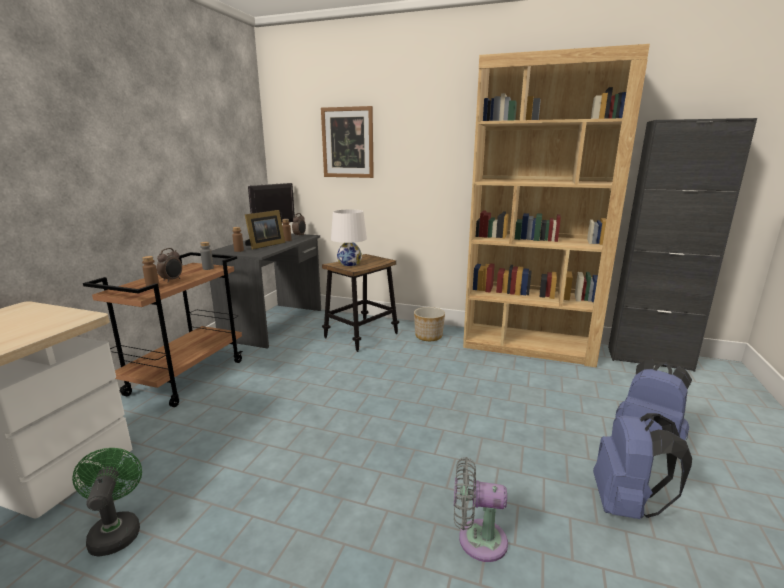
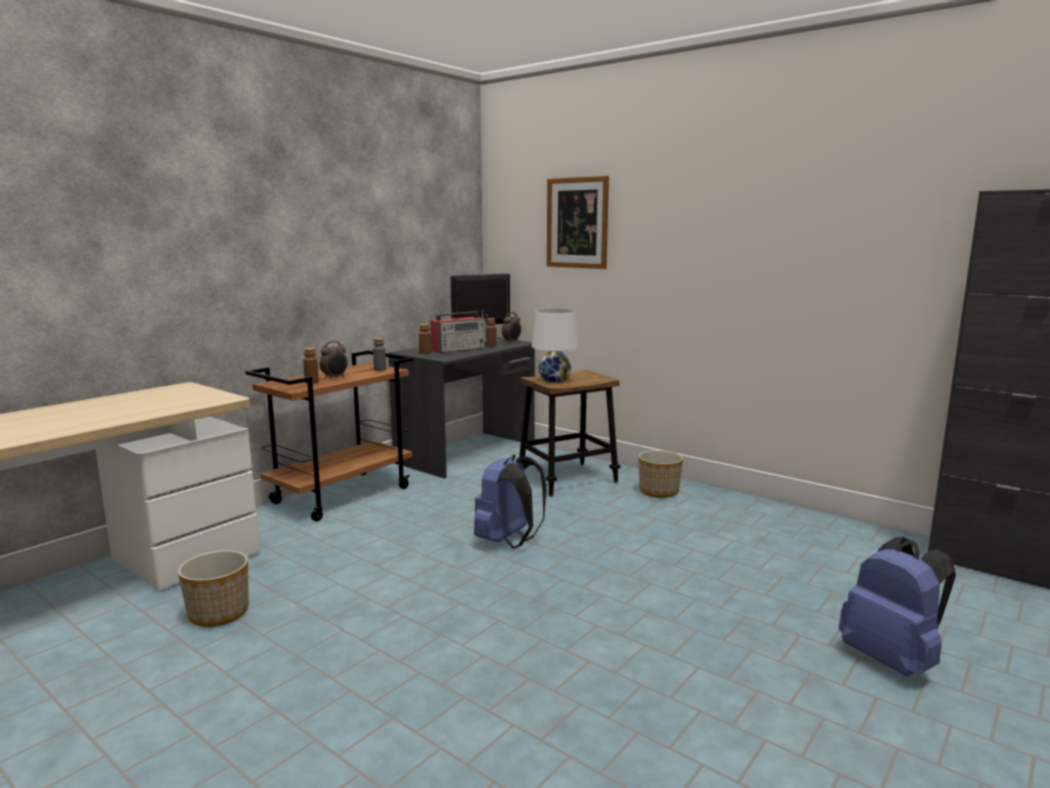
camera: 20 degrees right, 5 degrees down
green fan [72,448,142,557] -> planter [178,550,249,627]
picture frame [245,210,285,250] -> radio [430,310,485,353]
grey fan [454,457,508,562] -> none
brown bookcase [463,44,650,368] -> none
blue backpack [593,413,692,519] -> blue backpack moved to [474,455,547,549]

